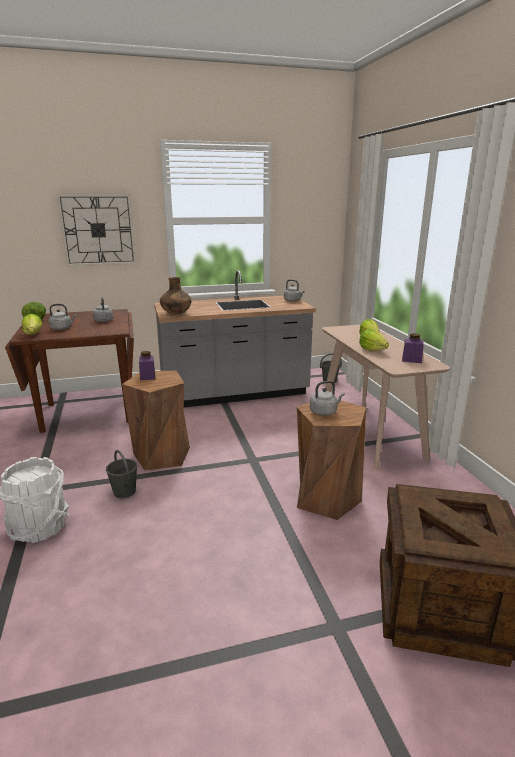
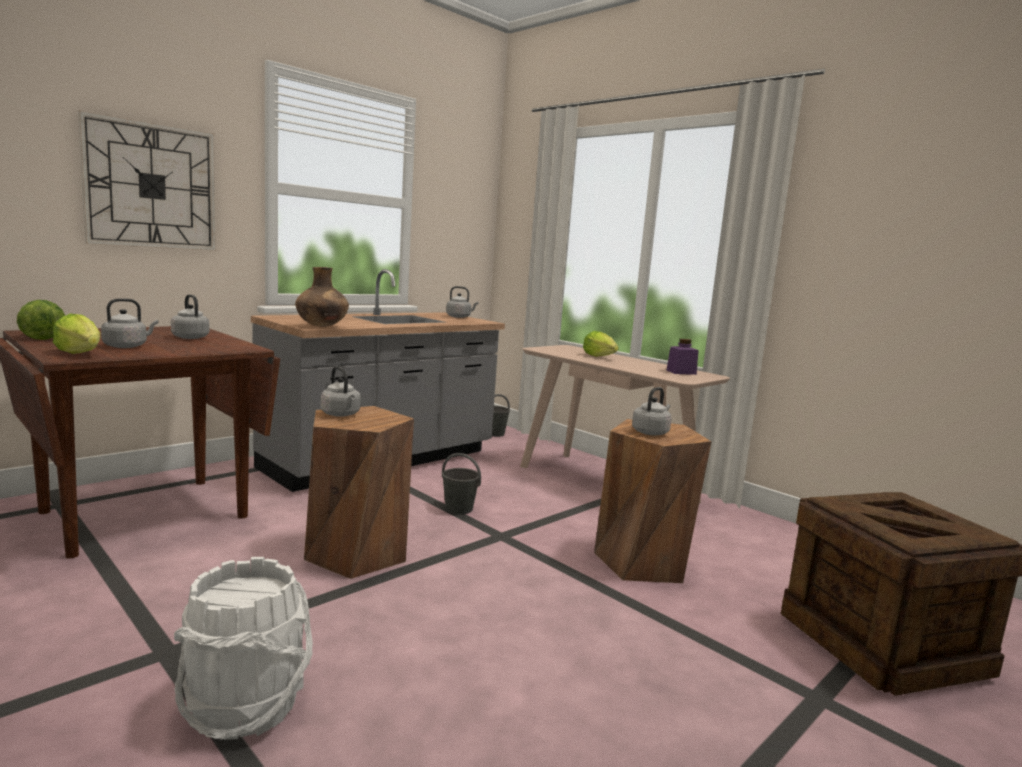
camera: 30 degrees left, 10 degrees down
grey bucket [106,450,138,498] -> grey bucket moved to [442,453,481,514]
purple jar [139,351,155,380] -> grey kettle [321,366,361,417]
lettuce [359,329,389,351] -> none

